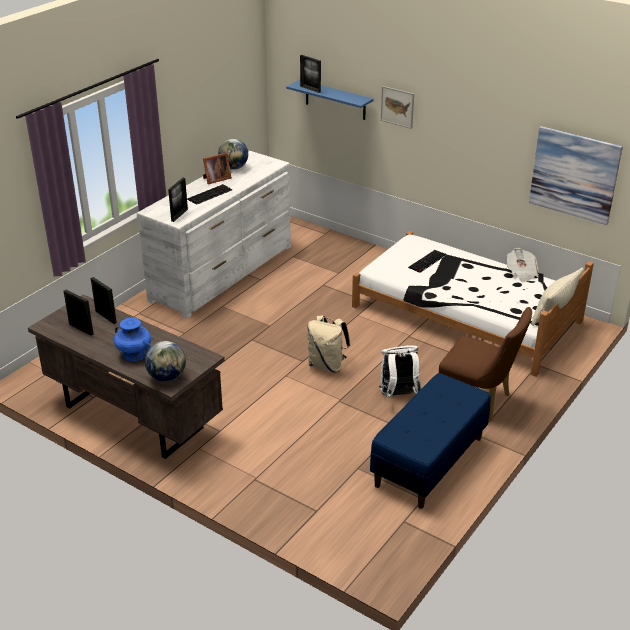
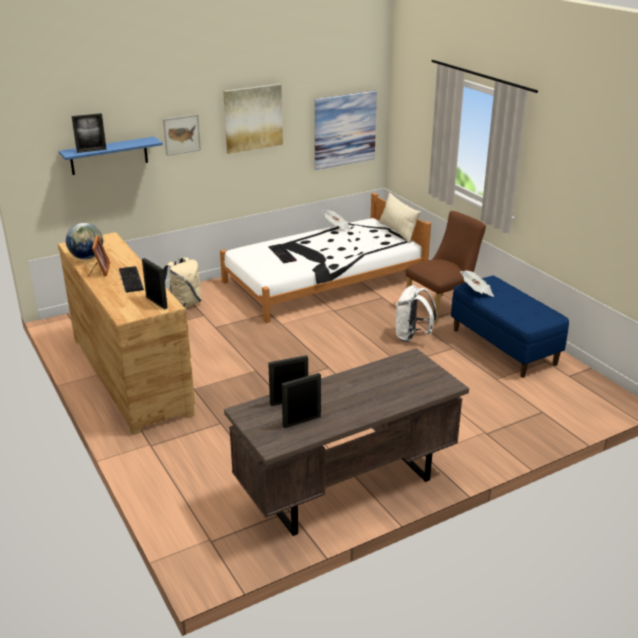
camera: 65 degrees left, 5 degrees down
blue vase [114,318,151,362] -> none
white dresser [136,151,291,318] -> brown dresser [58,232,195,435]
globe [145,341,186,382] -> none
beige backpack [307,315,350,373] -> beige backpack moved to [164,257,201,308]
none -> picture [223,84,283,154]
none -> newspaper [460,271,494,297]

